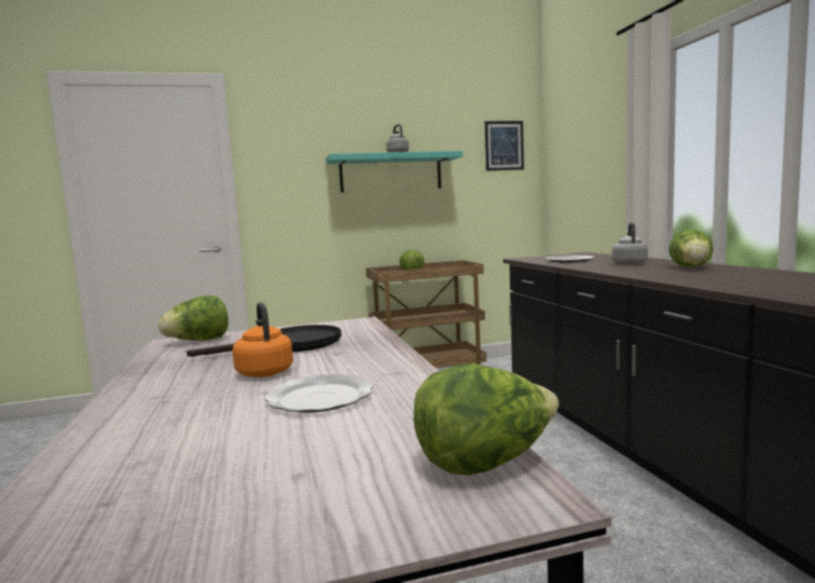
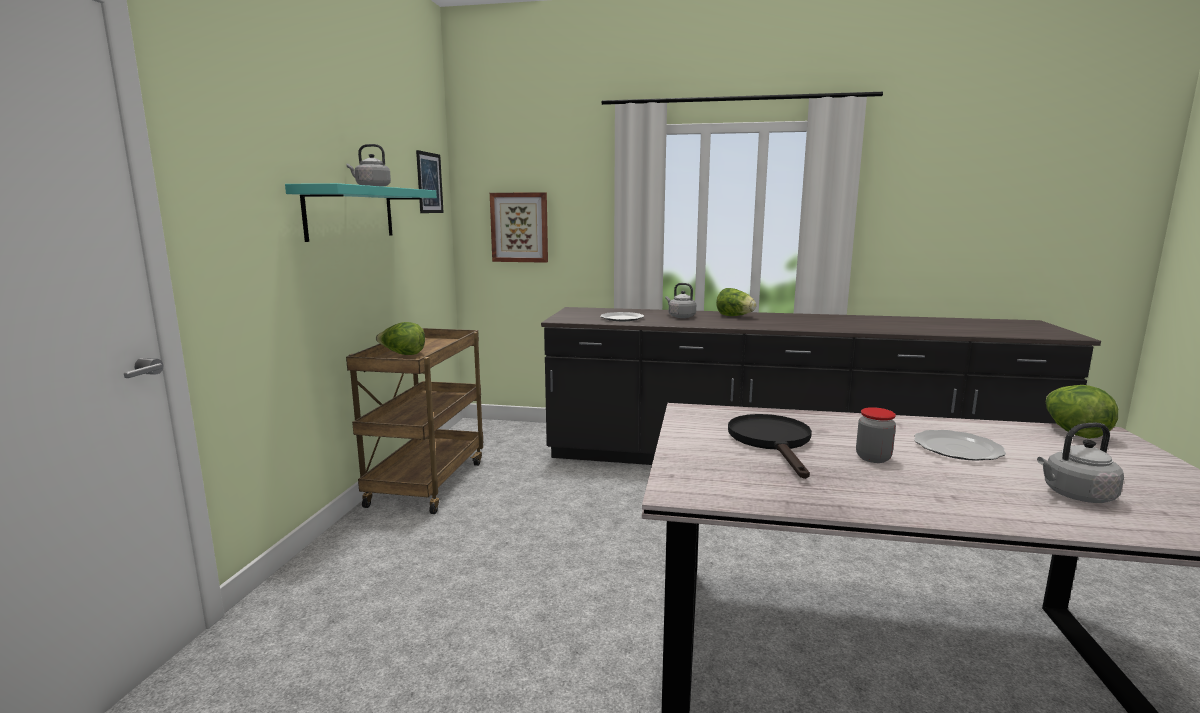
camera: 65 degrees left, 5 degrees up
lettuce [158,296,228,341] -> none
orange kettle [232,302,293,377] -> jar [856,407,896,463]
none -> picture [490,192,548,263]
none -> grey kettle [1037,423,1124,503]

